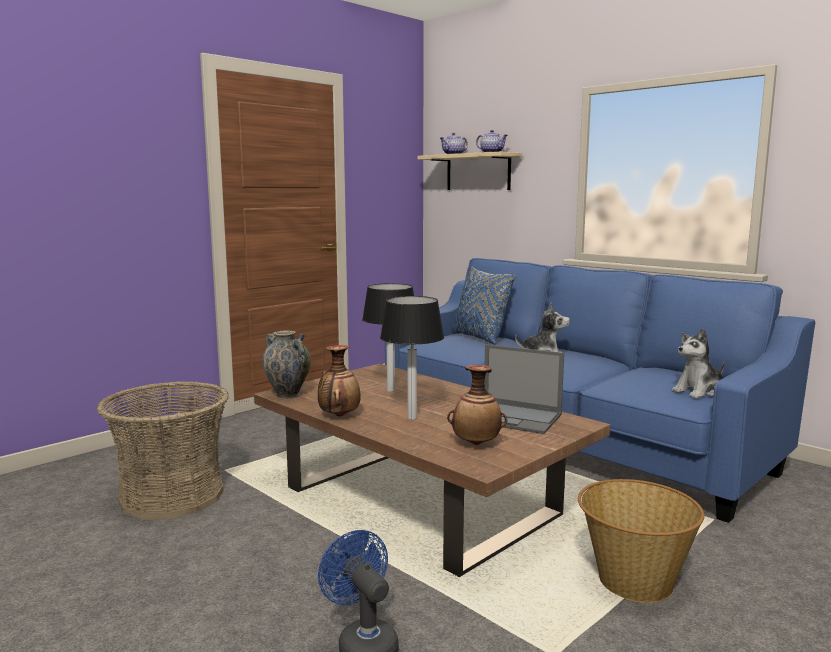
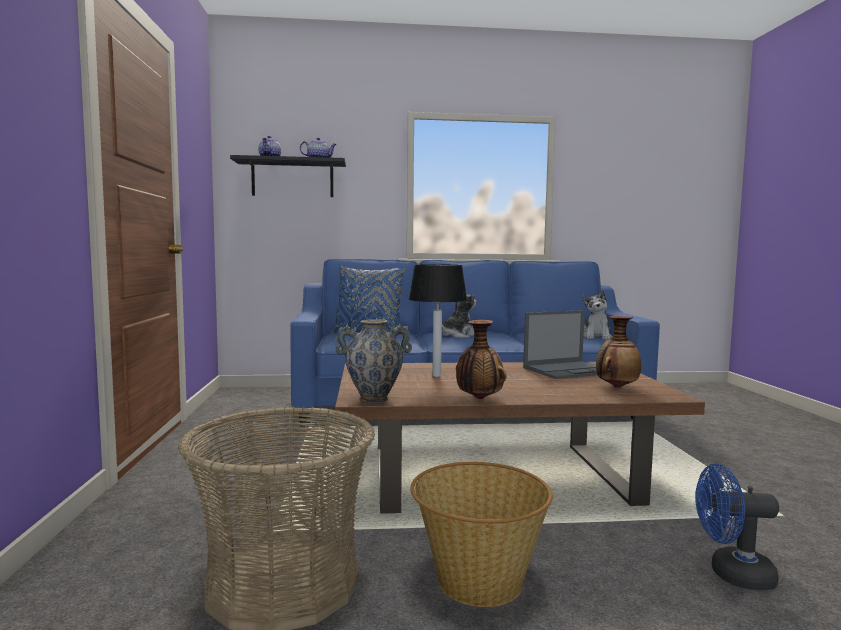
camera: 50 degrees left, 5 degrees down
table lamp [380,296,444,420] -> none
beige shelf [418,152,522,190] -> black shelf [230,155,346,197]
basket [578,479,704,603] -> basket moved to [410,462,553,607]

